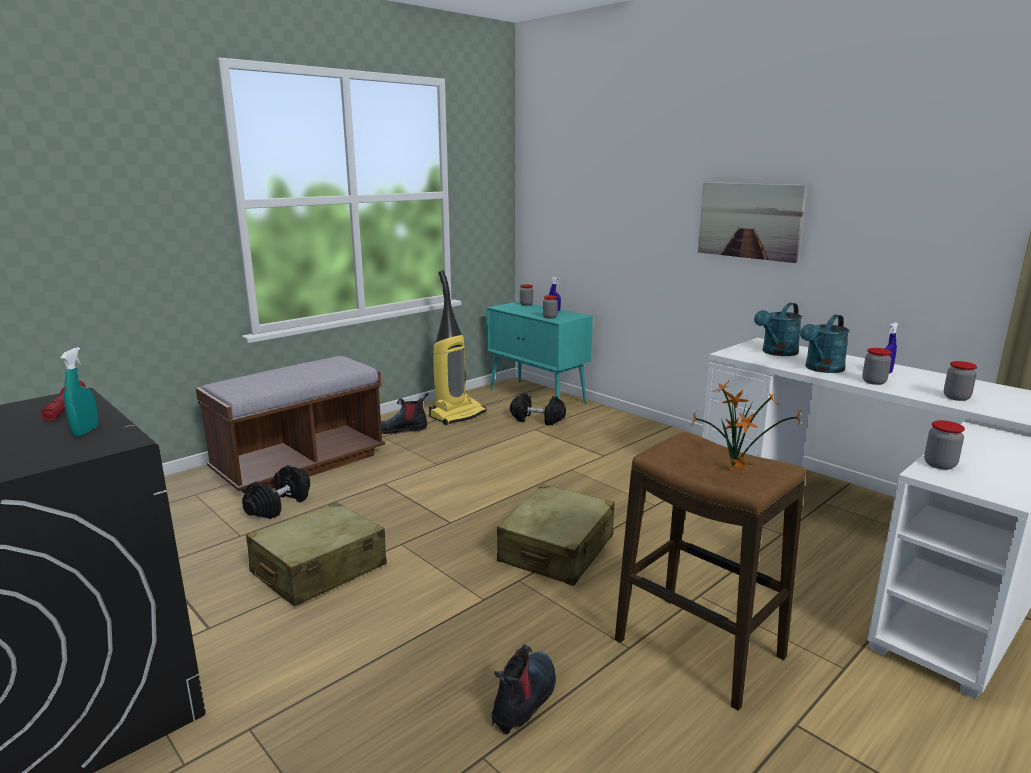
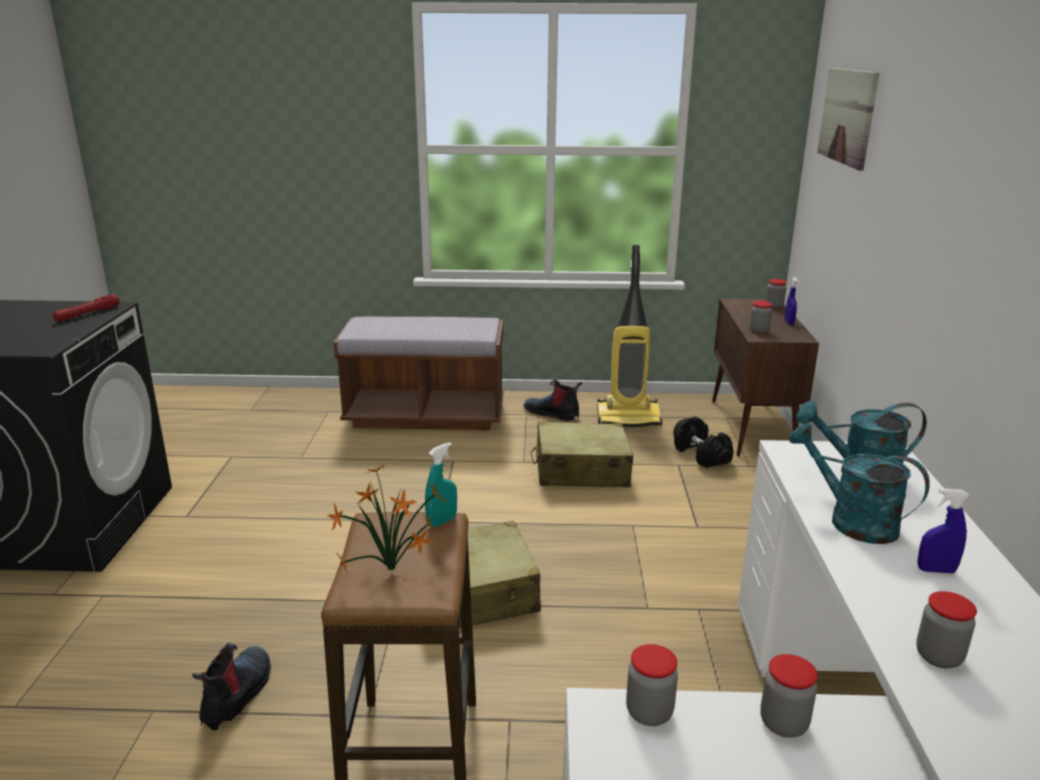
camera: 45 degrees right, 5 degrees up
turquoise spray bottle [60,347,98,437] -> turquoise spray bottle moved to [425,442,457,527]
black dumbbell [242,465,310,519] -> none
beige suitcase [246,502,387,606] -> beige suitcase moved to [531,421,633,487]
turquoise cabinet [486,301,593,403] -> brown cabinet [712,299,819,456]
boot [491,644,556,734] -> boot turned 60 degrees counterclockwise [192,643,271,731]
picture [698,182,807,263] -> picture moved to [817,68,880,170]
turquoise watering can [800,315,850,373] -> turquoise watering can turned 45 degrees clockwise [789,423,930,544]
jar [862,348,892,385] -> jar moved to [760,654,818,738]

